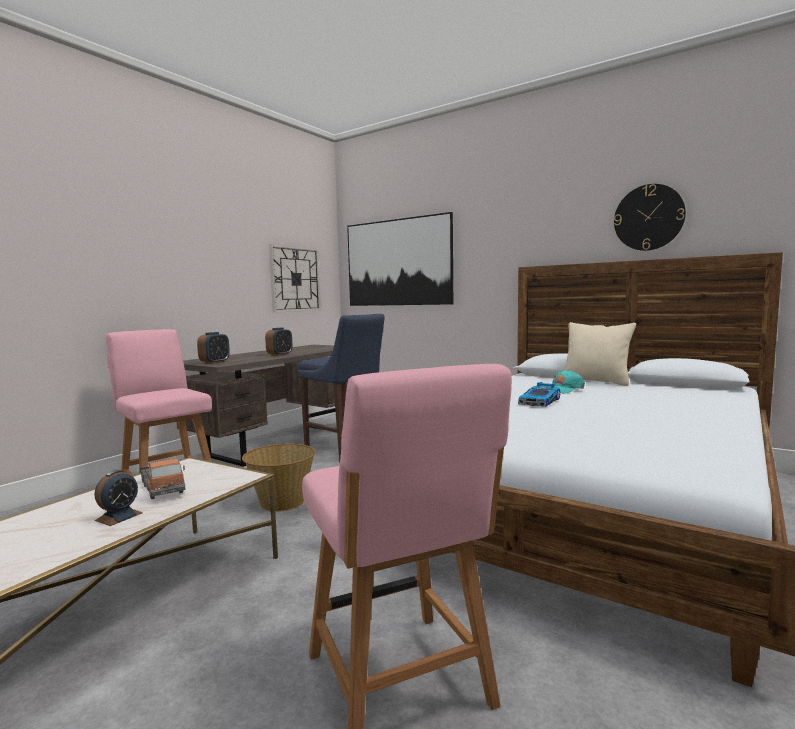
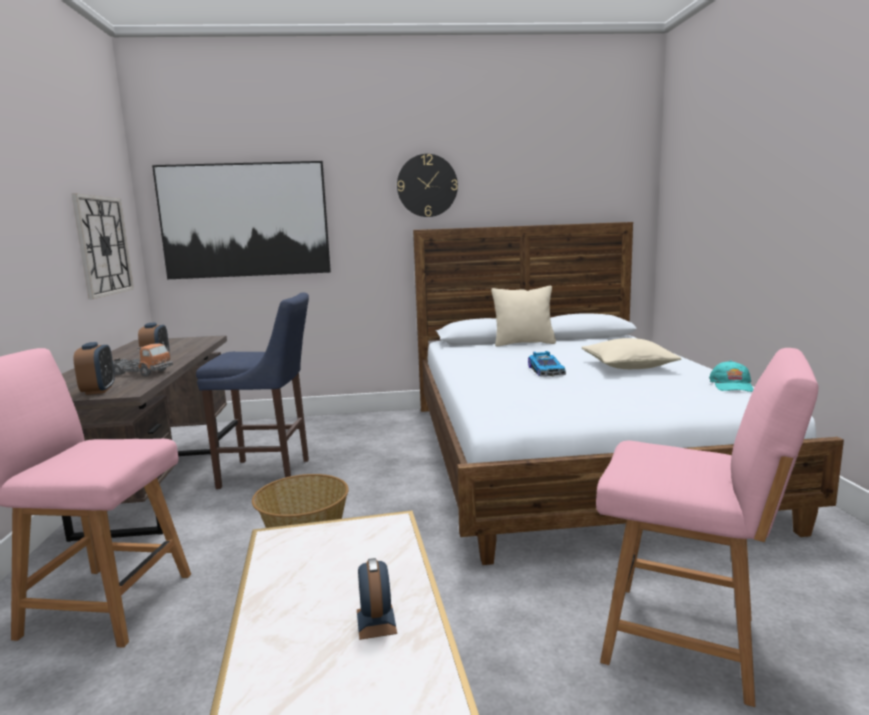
camera: 40 degrees left, 5 degrees up
toy truck [140,459,185,499] -> toy truck moved to [113,343,173,377]
turquoise cap [552,370,585,393] -> turquoise cap moved to [709,360,753,392]
wall clock [614,184,686,251] -> wall clock moved to [397,154,458,217]
none -> beige pillow [582,338,681,369]

